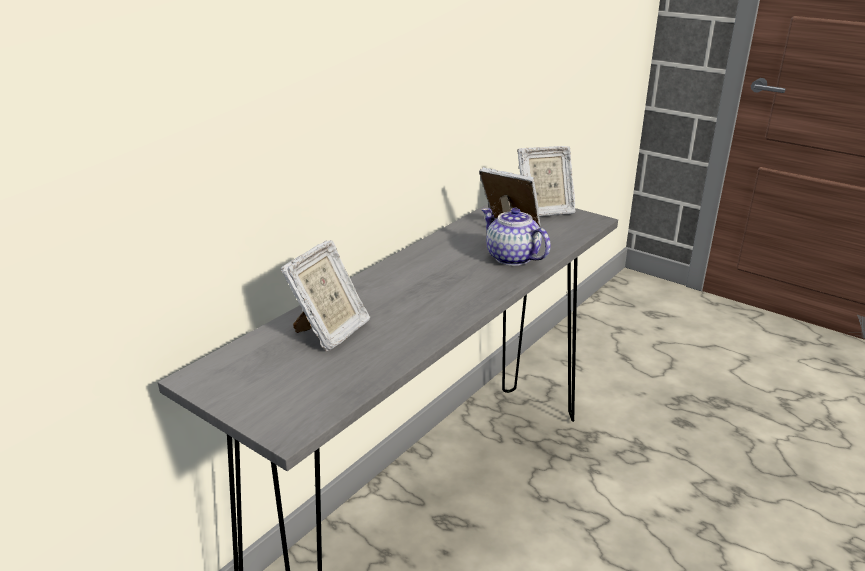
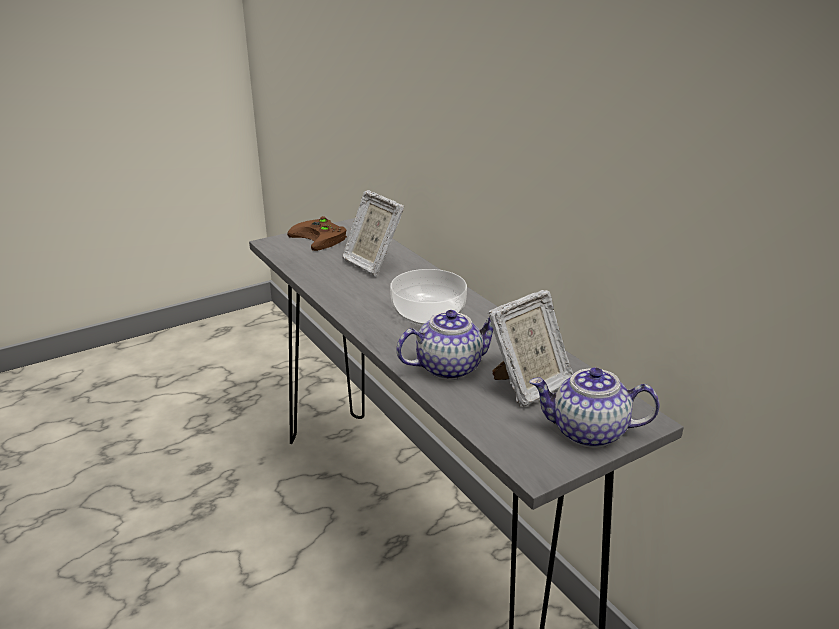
camera: 110 degrees right, 0 degrees up
picture frame [517,146,576,217] -> teapot [529,367,660,448]
none -> brown game controller [287,216,347,251]
none -> bowl [390,269,467,326]

